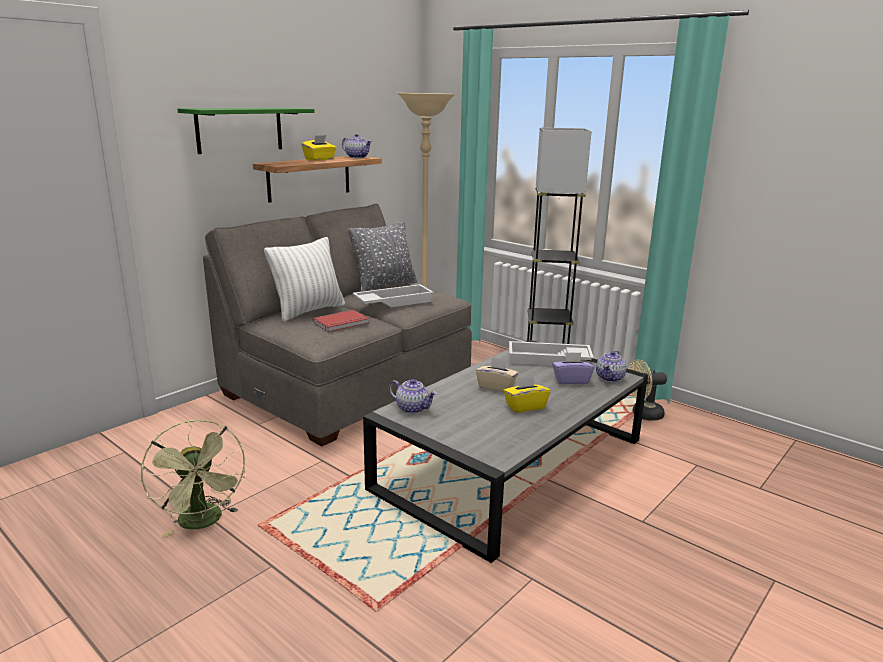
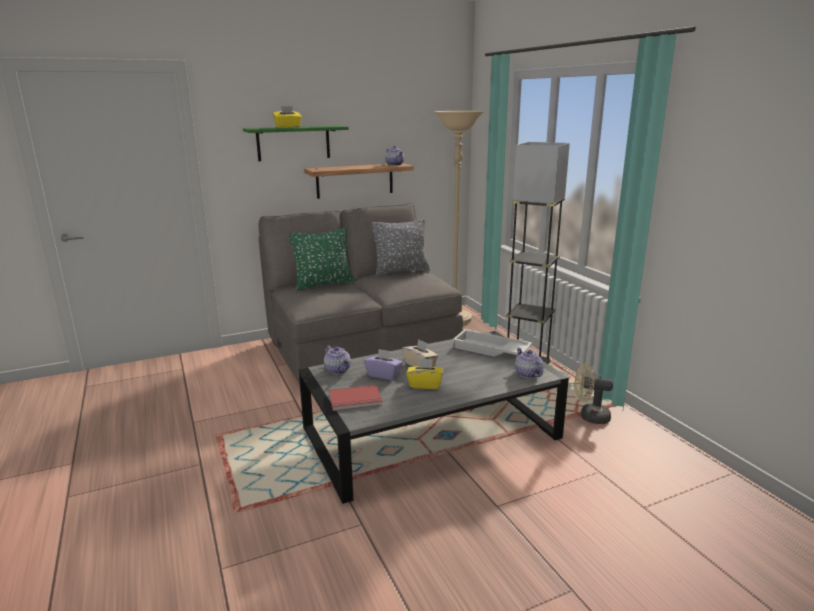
camera: 25 degrees right, 0 degrees up
green fan [141,420,246,537] -> none
white pillow [264,237,345,322] -> green pillow [289,228,354,291]
yellow tissue box [301,135,336,161] -> yellow tissue box moved to [272,106,302,128]
red book [313,310,369,332] -> red book moved to [329,385,382,411]
white tray [353,284,434,307] -> none
purple tissue box [552,352,594,384] -> purple tissue box moved to [364,349,403,380]
teapot [596,351,627,382] -> teapot turned 105 degrees clockwise [515,348,543,378]

